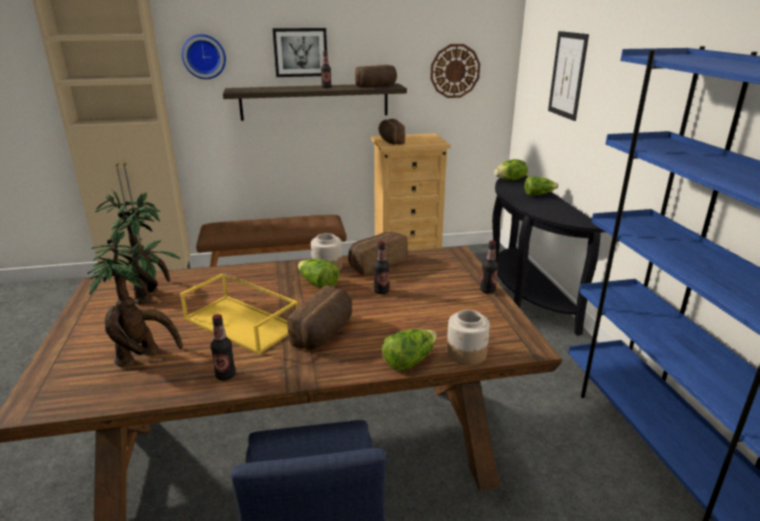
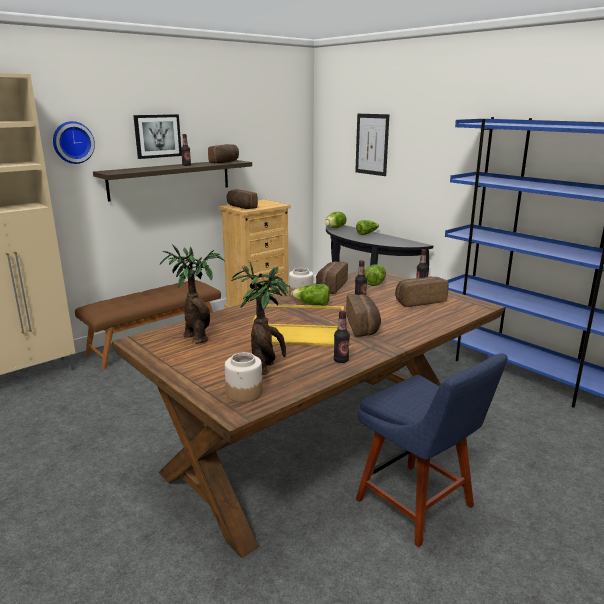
camera: 30 degrees left, 5 degrees down
lettuce [382,329,437,371] -> lettuce moved to [365,264,386,286]
wall clock [430,44,480,98] -> none
jar [447,310,490,365] -> jar moved to [225,352,263,402]
none -> bread [395,277,449,307]

